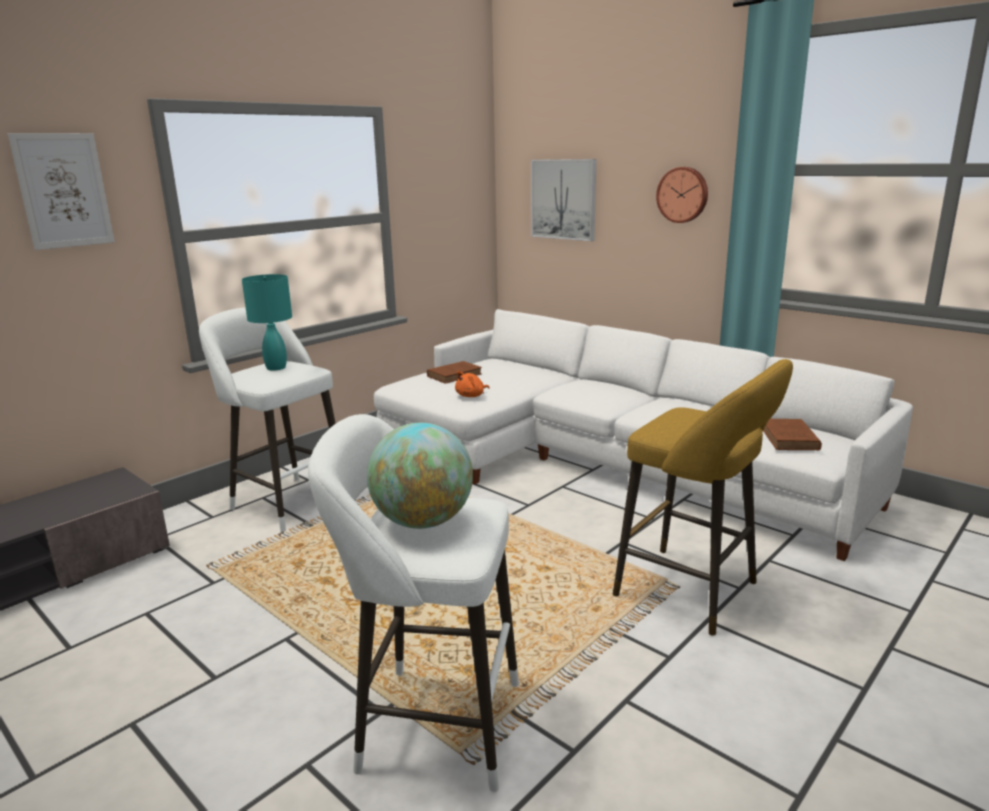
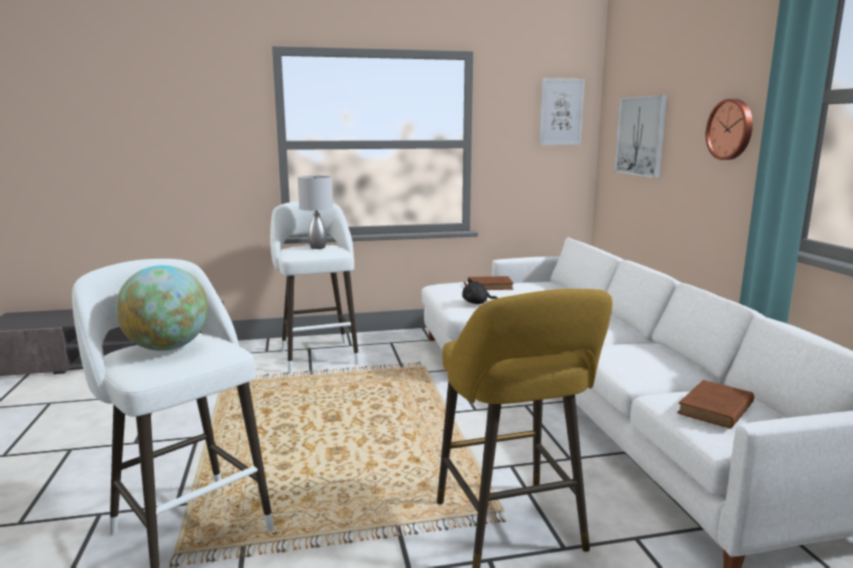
camera: 35 degrees right, 5 degrees down
picture [8,133,115,250] -> picture moved to [539,78,585,145]
turquoise table lamp [242,274,292,371] -> grey table lamp [298,176,333,249]
orange plush toy [455,371,490,397] -> black plush toy [462,278,498,304]

